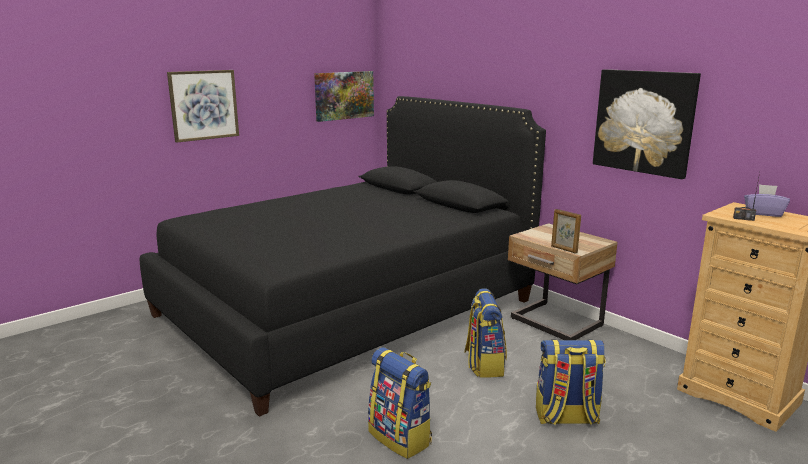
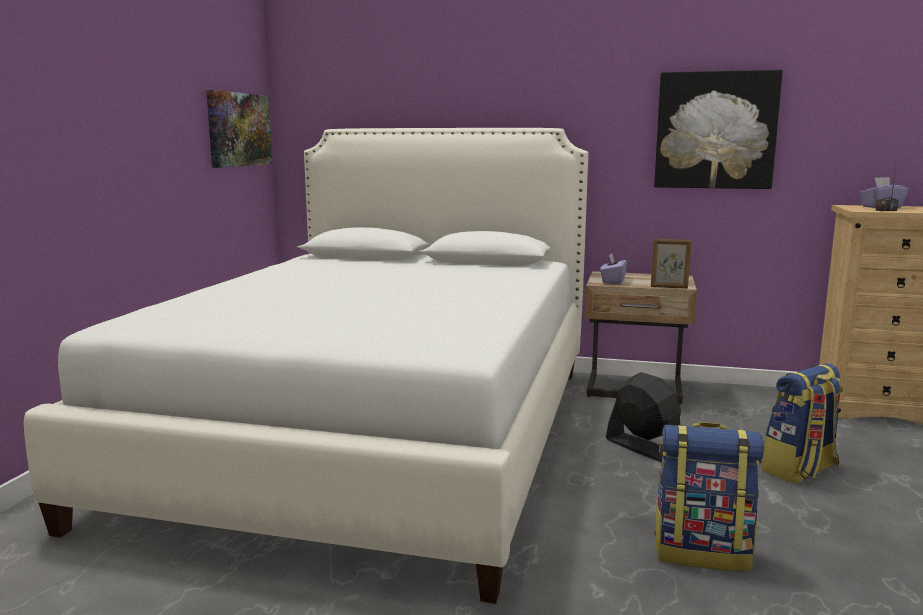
camera: 35 degrees left, 5 degrees down
black bed [140,96,546,417] -> white bed [24,128,589,604]
picture [167,70,239,143] -> none
backpack [464,288,507,378] -> black fan [606,372,681,462]
none -> purple tissue box [600,254,627,284]

